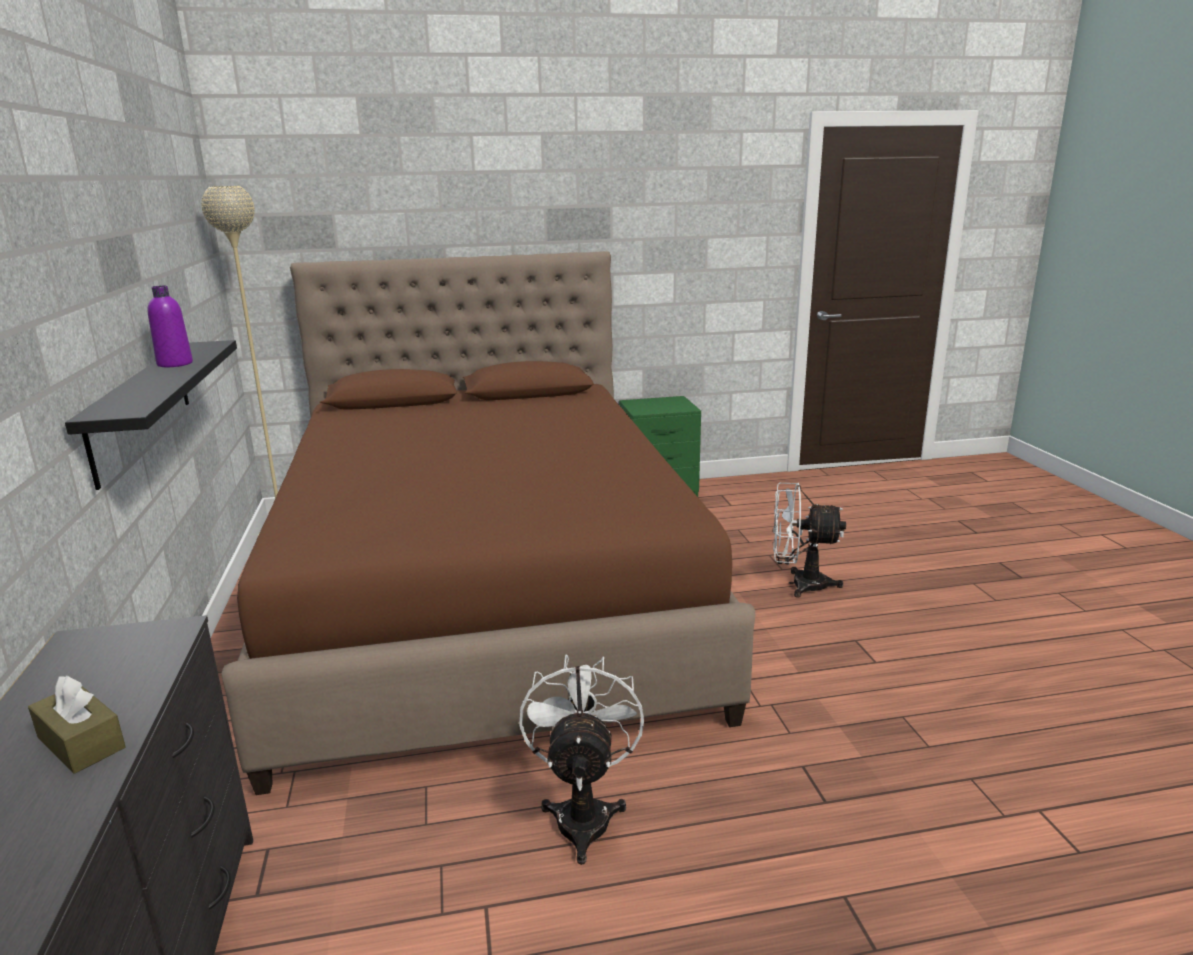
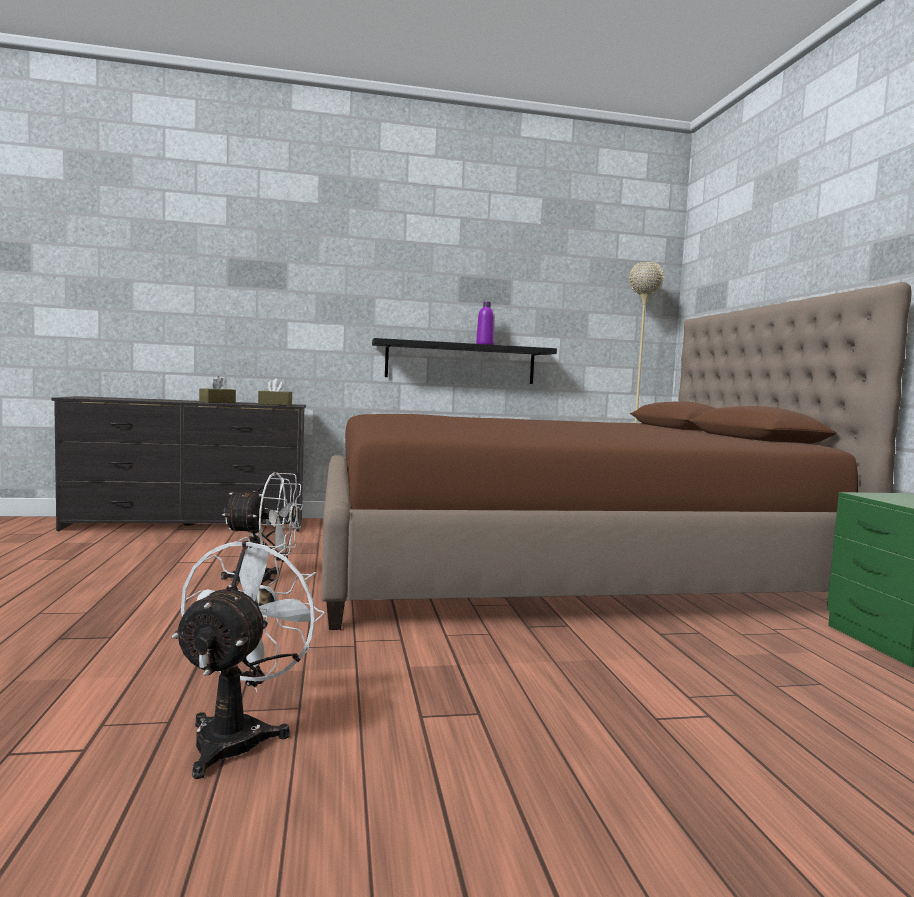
camera: 90 degrees right, 15 degrees down
white fan [773,483,846,598] -> white fan moved to [172,537,325,779]
none -> brown tissue box [258,379,292,406]

